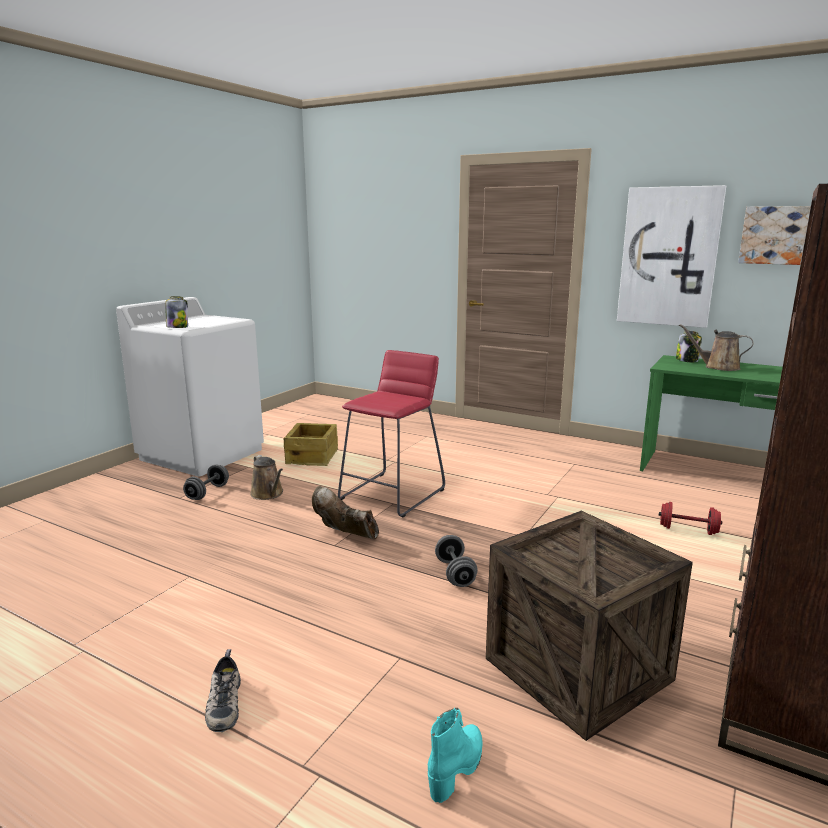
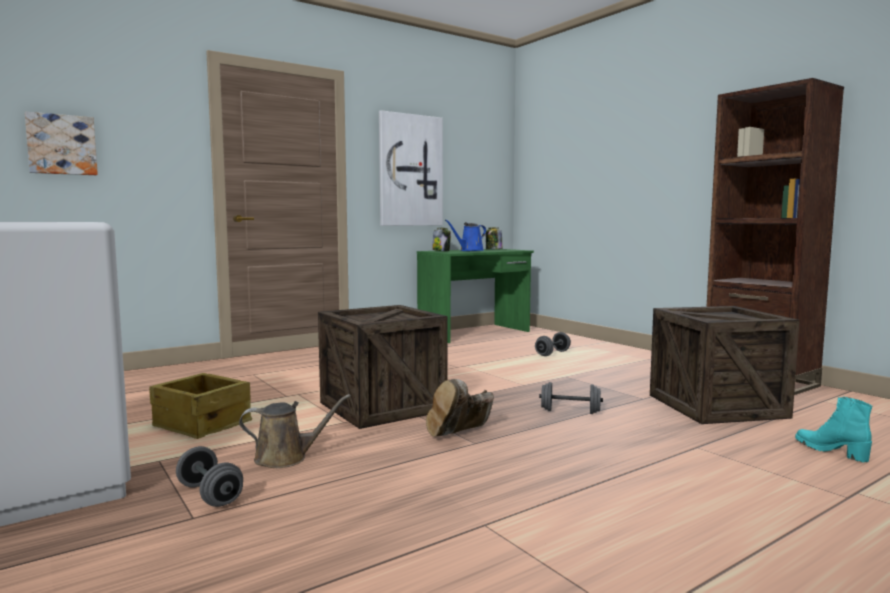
camera: 65 degrees left, 10 degrees down
jar [165,296,188,328] -> jar moved to [485,227,502,250]
shoe [205,649,241,732] -> none
red stool [338,350,445,518] -> crate [318,305,448,429]
red dumbbell [659,502,722,535] -> grey dumbbell [535,332,571,356]
brown watering can [679,324,753,371] -> blue watering can [445,220,486,251]
picture [738,206,810,265] -> picture moved to [25,111,98,175]

